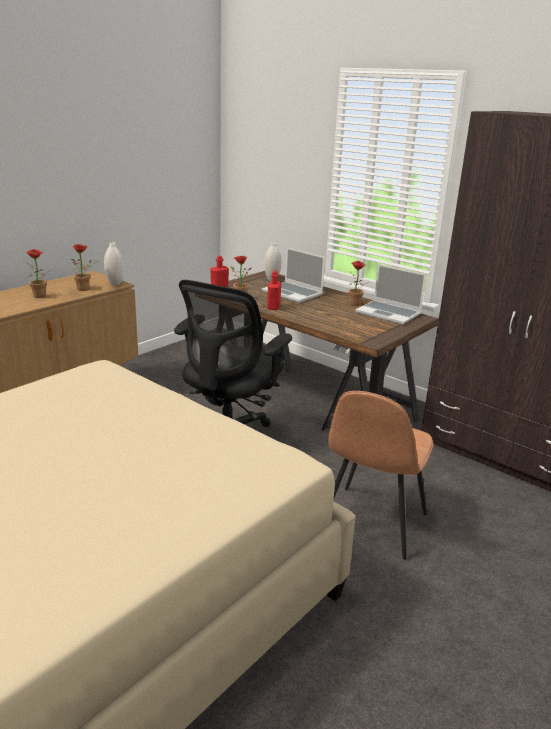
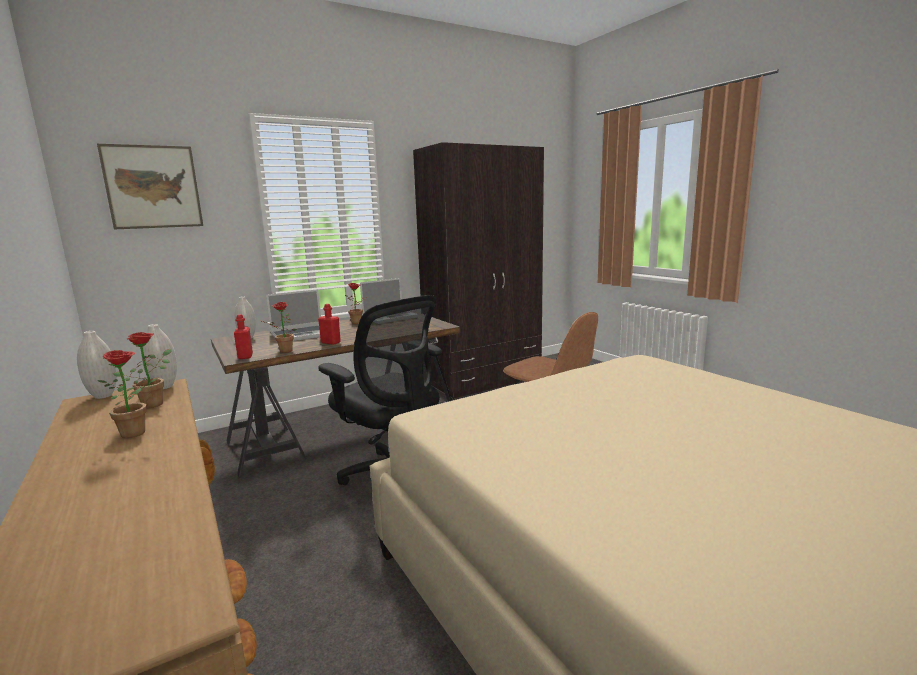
camera: 70 degrees left, 10 degrees down
none -> white vase [77,331,117,399]
none -> picture [97,144,203,230]

